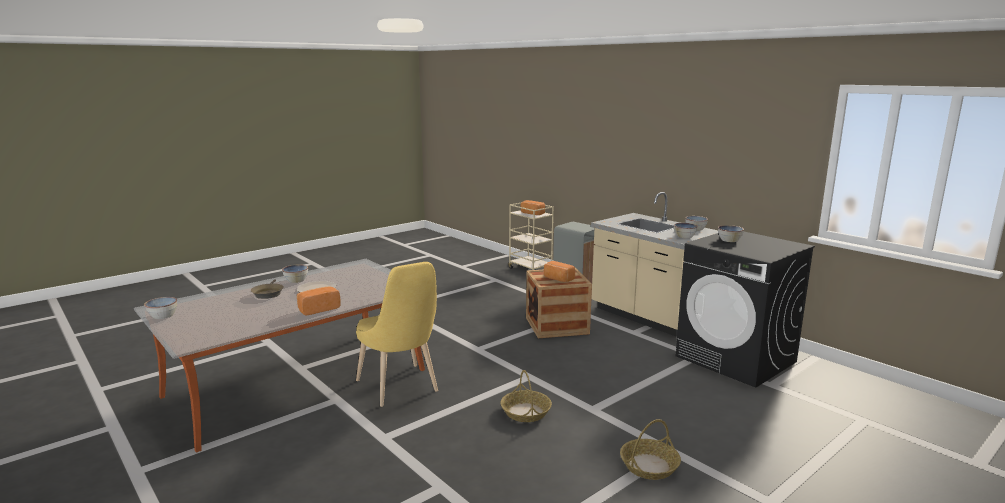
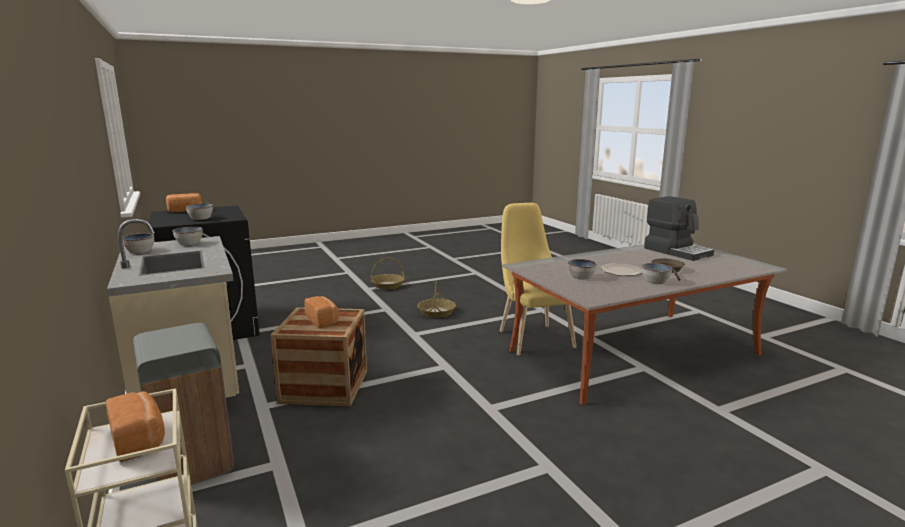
camera: 165 degrees left, 0 degrees up
bowl [144,297,177,319] -> bowl moved to [568,259,597,279]
bread [297,286,341,315] -> bread moved to [166,193,202,212]
none -> coffee machine [644,196,714,261]

